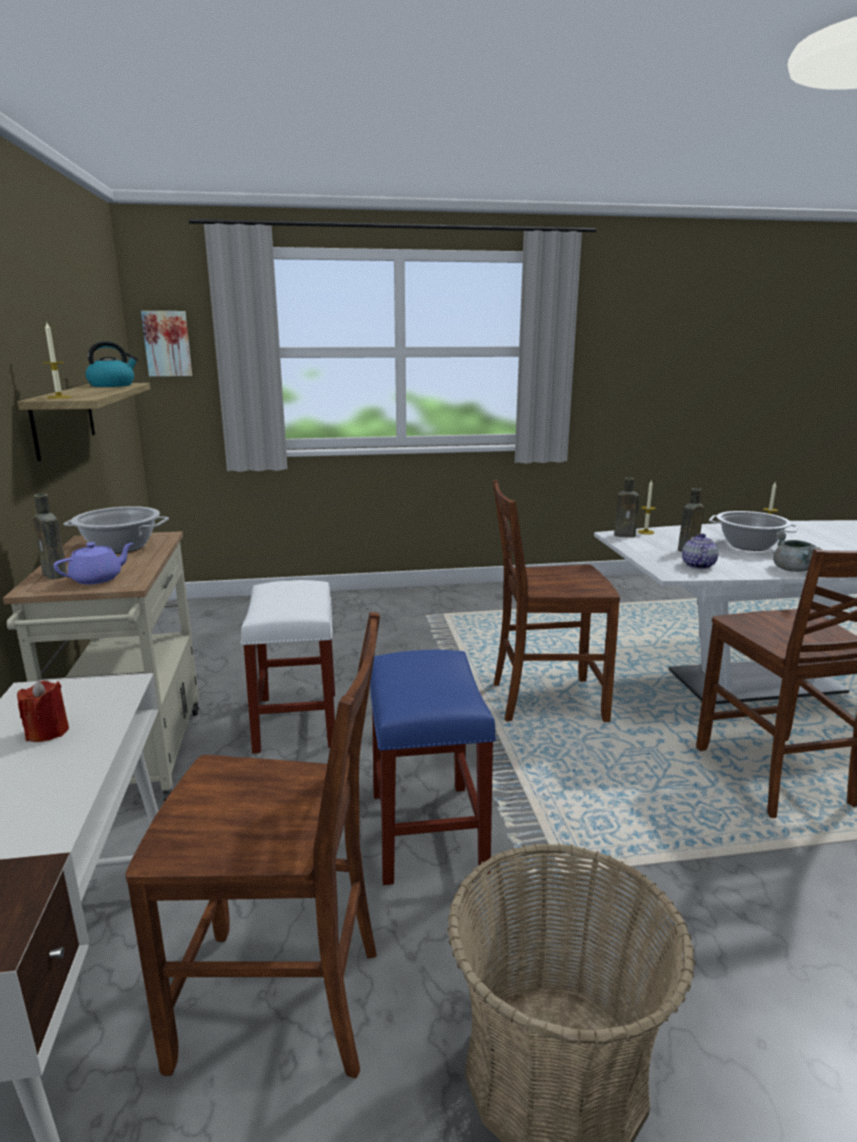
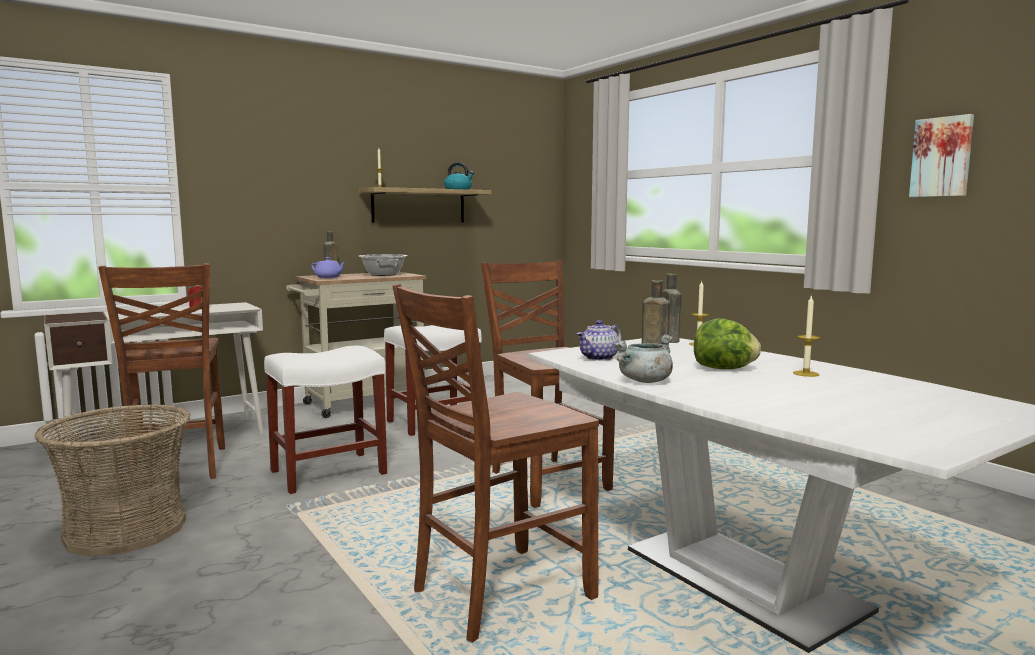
camera: 65 degrees right, 10 degrees down
picture [141,311,192,377] -> picture moved to [909,114,974,197]
blue stool [370,650,496,885] -> white stool [264,346,387,494]
teapot [682,533,719,569] -> teapot turned 150 degrees clockwise [576,320,622,361]
cooking pot [709,511,798,551] -> lettuce [694,318,761,369]

